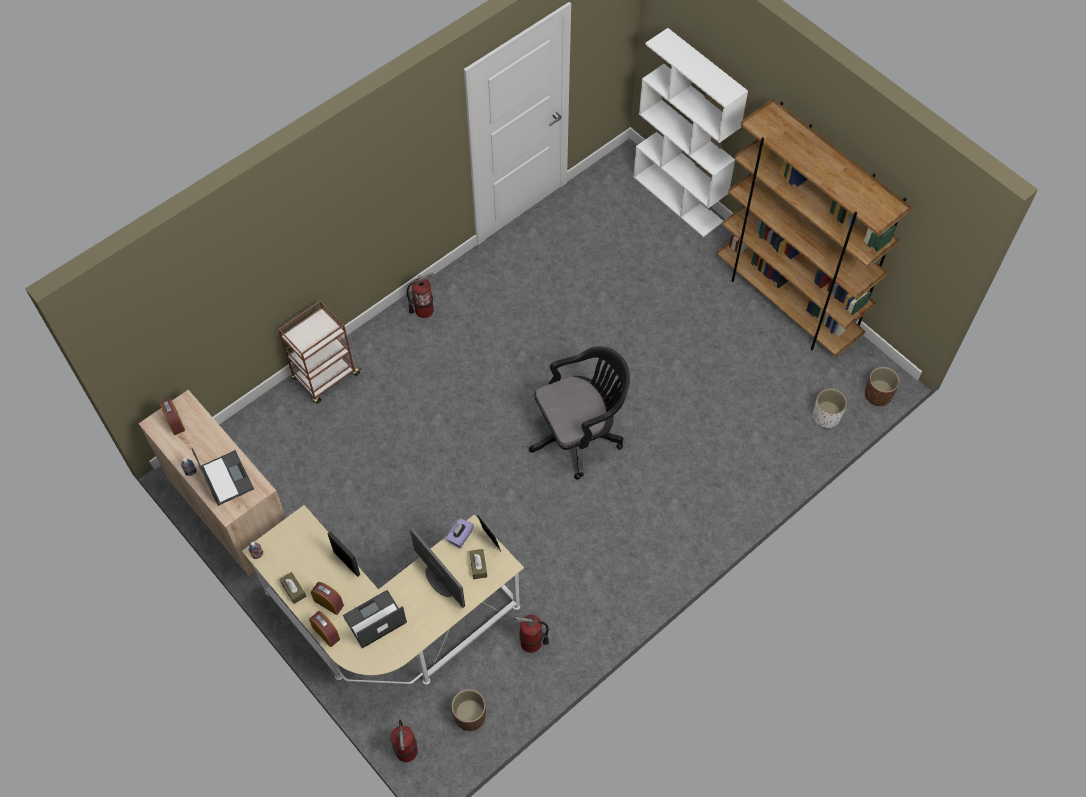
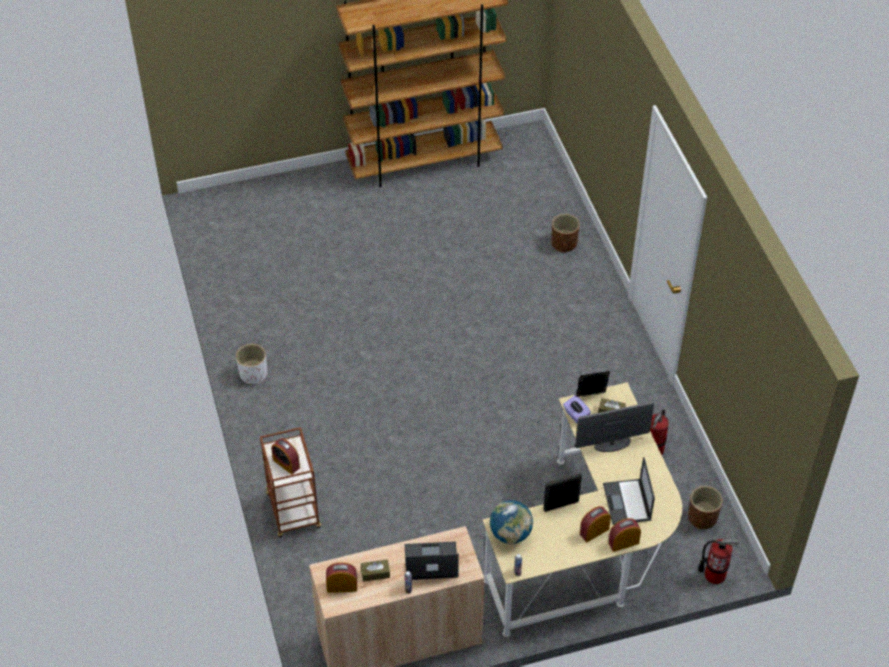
camera: 65 degrees left, 10 degrees down
brown tissue box [279,572,306,604] -> brown tissue box moved to [361,559,390,582]
fire extinguisher [407,273,434,318] -> none
black office chair [529,346,630,480] -> none
white bookcase [633,28,748,237] -> none
white planter [813,389,847,429] -> white planter moved to [236,344,267,385]
brown planter [865,367,900,406] -> brown planter moved to [551,214,580,253]
none -> alarm clock [271,438,300,475]
none -> globe [490,500,533,544]

